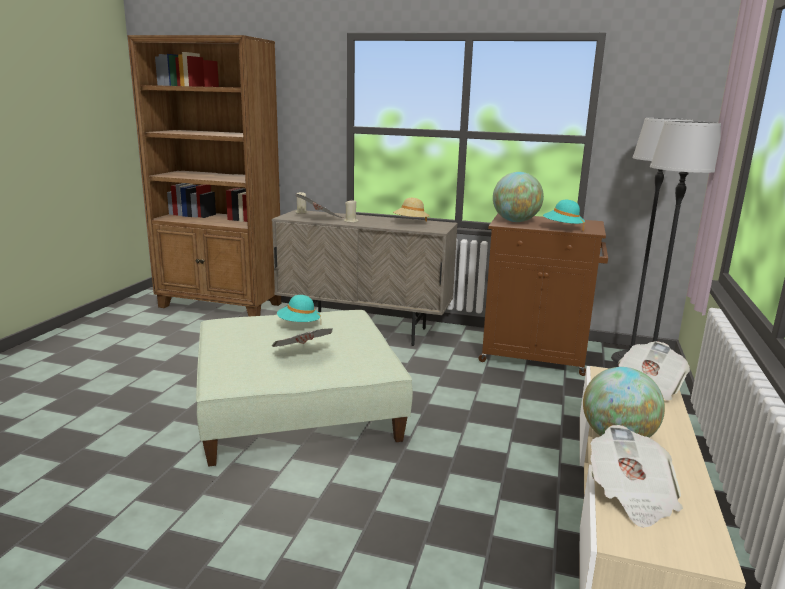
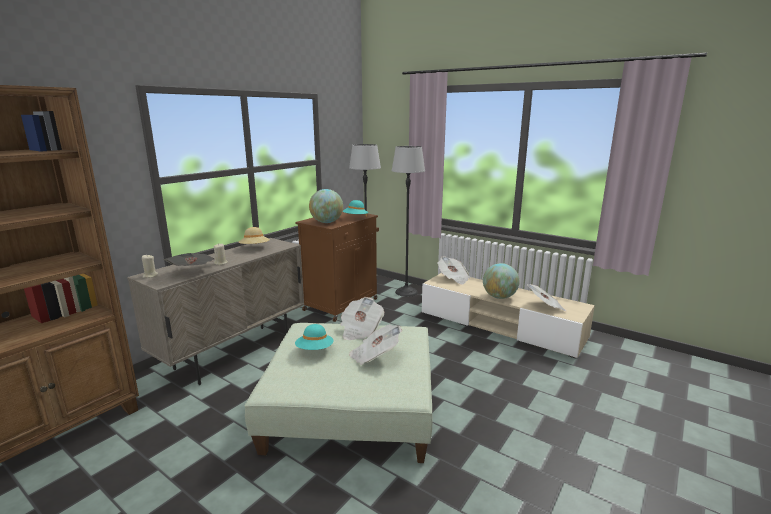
camera: 70 degrees left, 0 degrees up
none -> newspaper [340,297,384,340]

